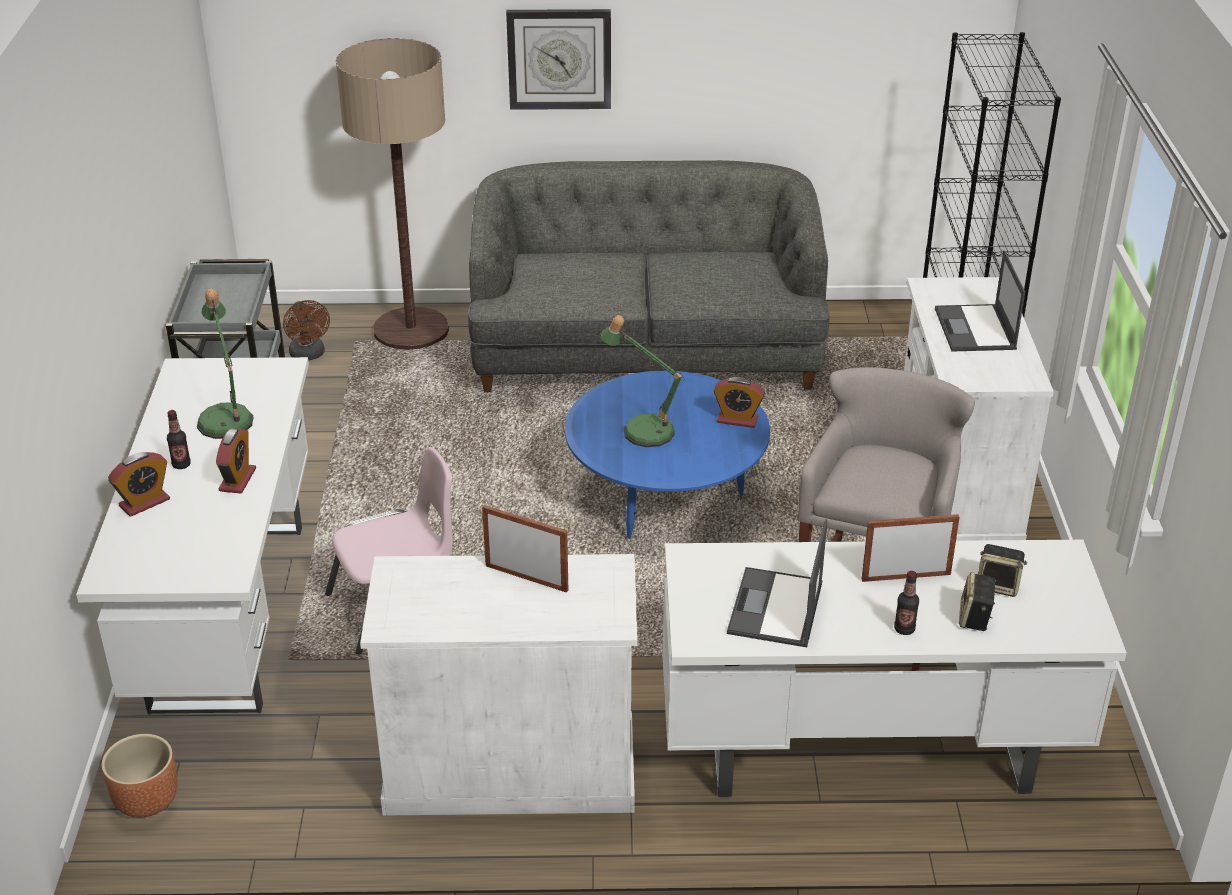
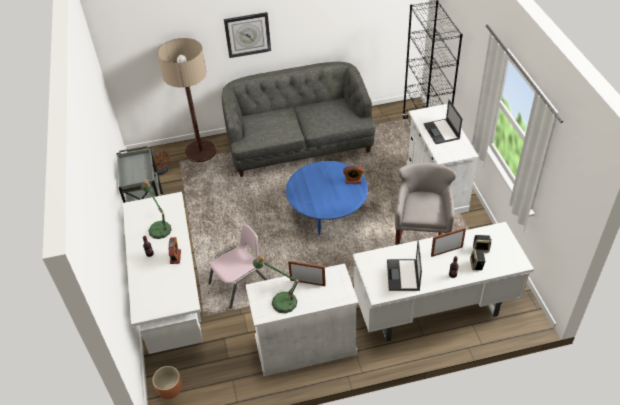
camera: 10 degrees left, 10 degrees up
alarm clock [108,452,170,517] -> none
table lamp [600,315,685,447] -> table lamp moved to [253,255,300,313]

